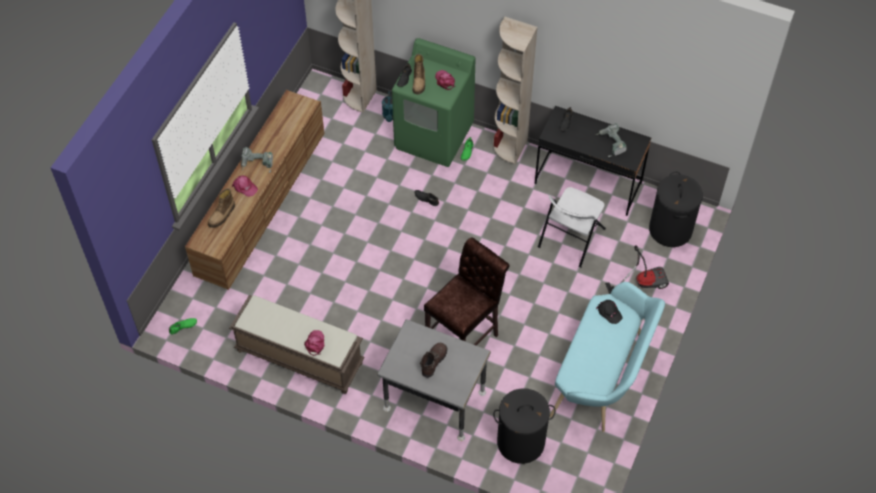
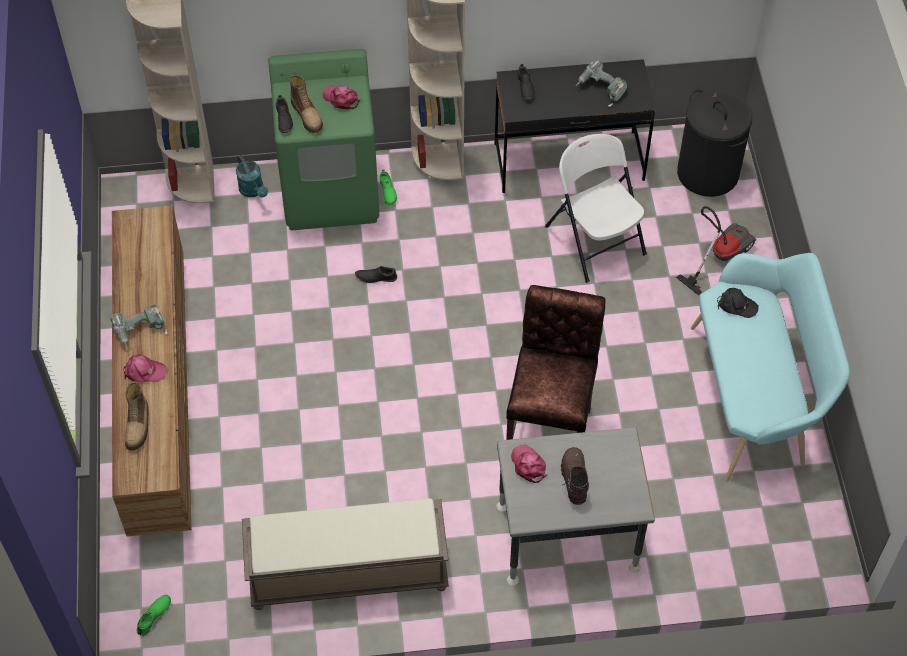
camera: 30 degrees left, 0 degrees up
pink cap [304,330,324,356] -> pink cap moved to [511,445,548,483]
black laundry basket [493,388,556,464] -> none
white chair [538,187,606,268] -> white chair turned 150 degrees clockwise [545,134,647,283]

